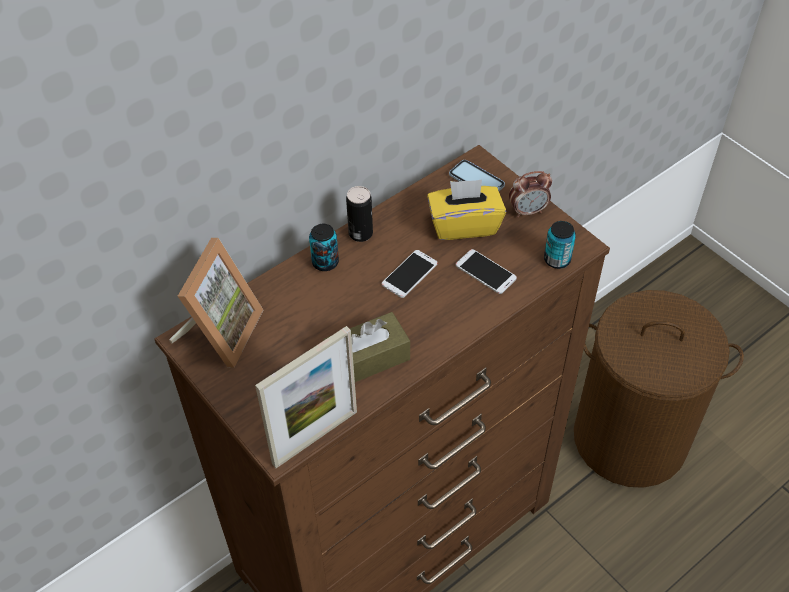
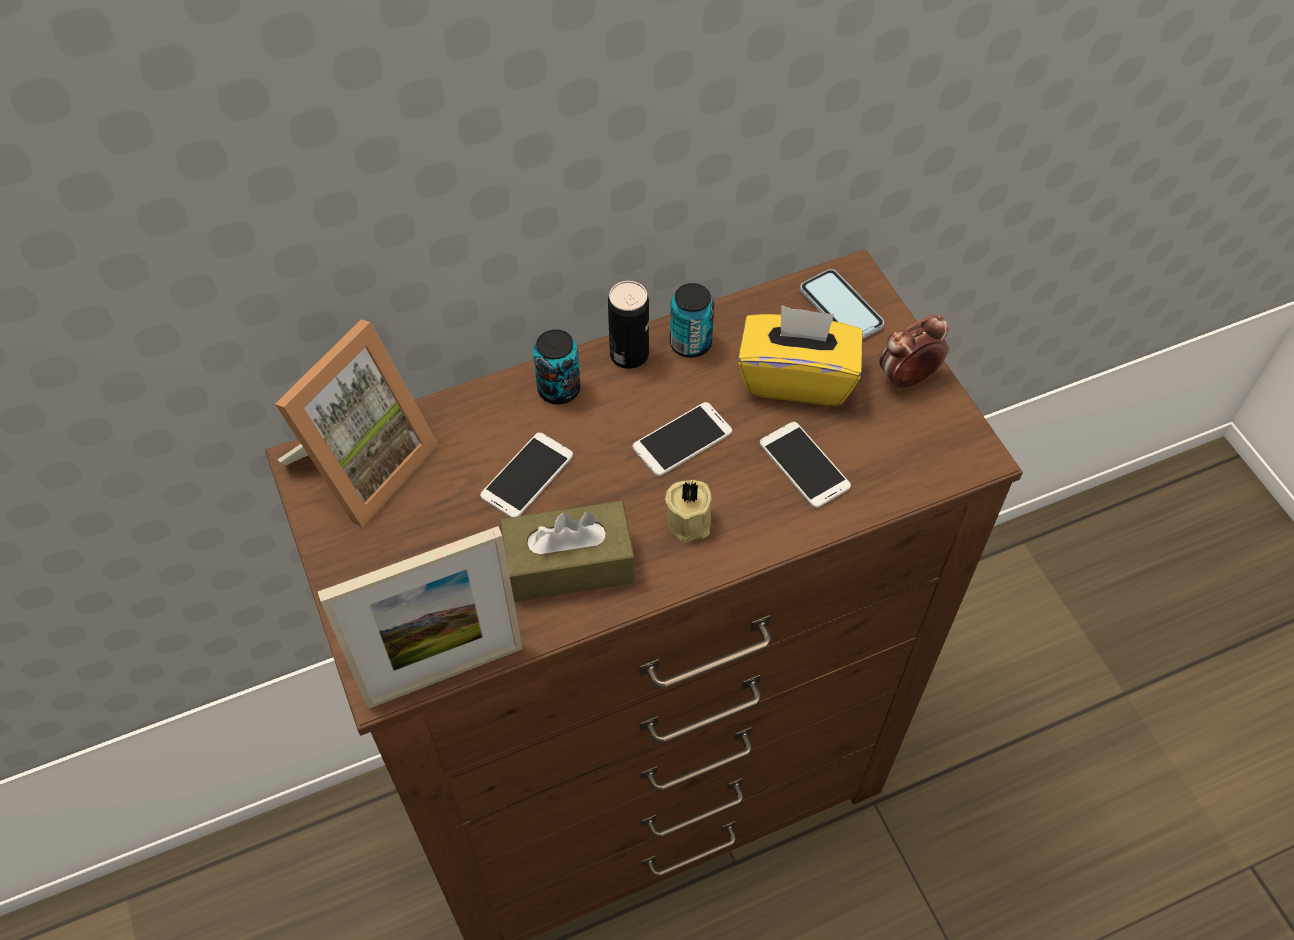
camera: 15 degrees right, 5 degrees up
alarm clock [509,171,552,218] -> alarm clock turned 150 degrees clockwise [879,315,949,391]
can [544,221,576,269] -> can moved to [670,283,714,358]
brown laundry basket [574,290,744,488] -> none
none -> phone [480,432,573,518]
none -> beige candle [665,480,711,542]

